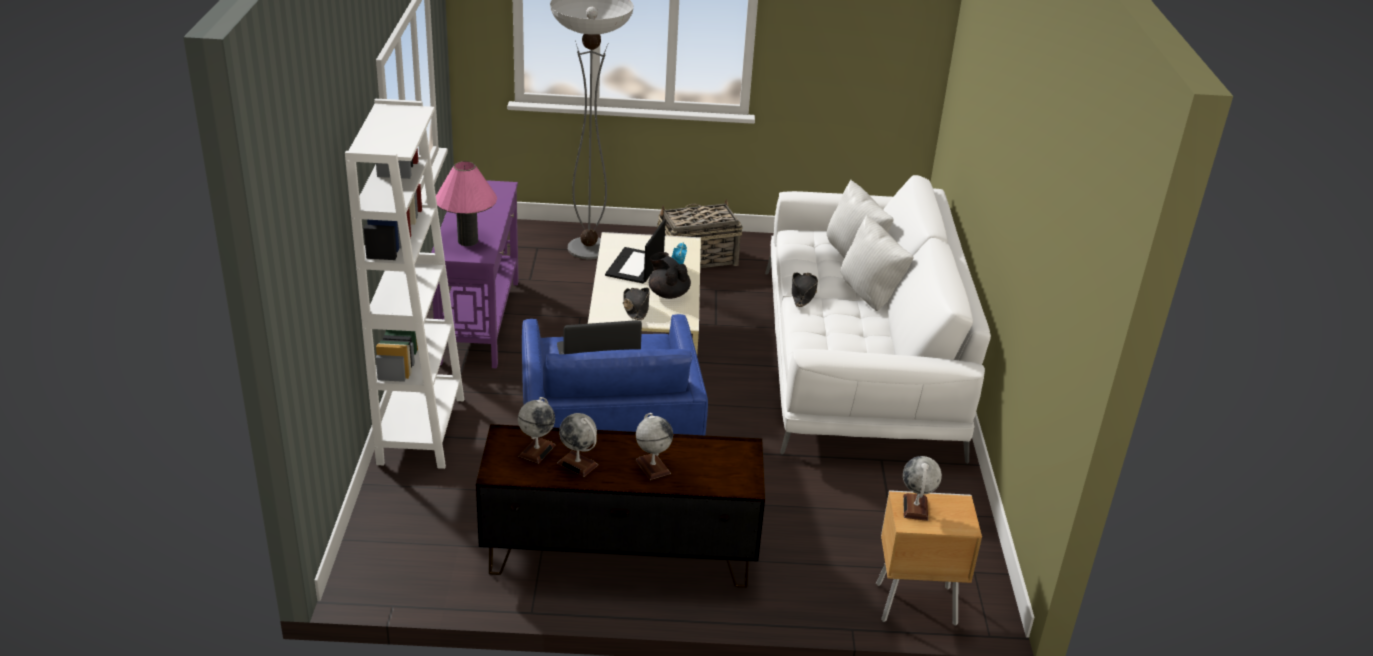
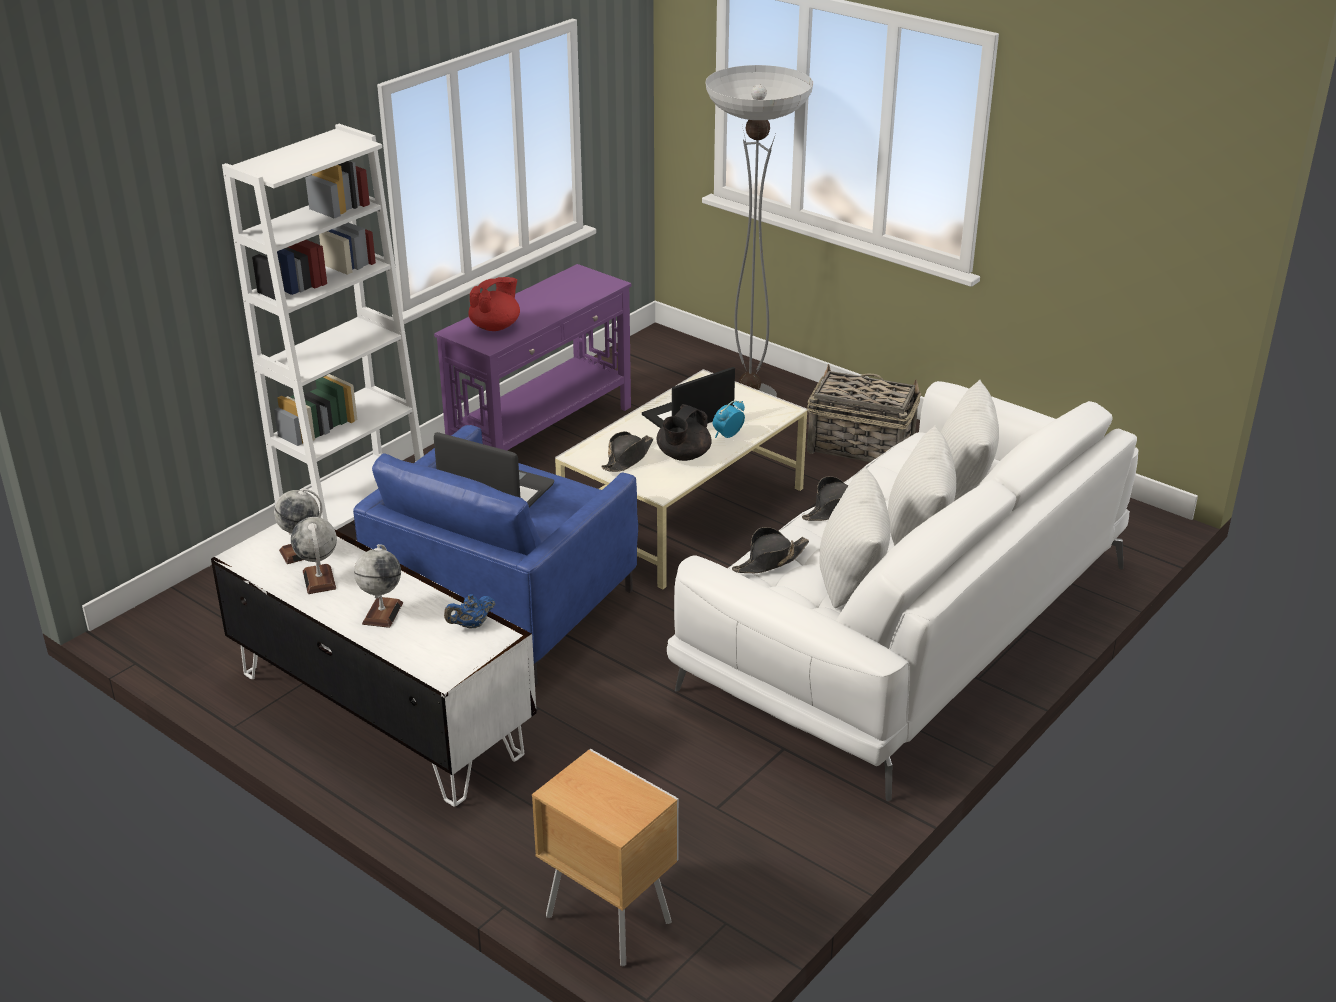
camera: 40 degrees right, 0 degrees up
pink table lamp [436,161,497,246] -> red teapot [469,277,520,331]
brown tv stand [476,424,765,588] -> white tv stand [211,523,537,807]
black teapot [649,252,691,299] -> black teapot turned 150 degrees counterclockwise [657,404,712,461]
globe [903,456,942,521] -> none
none -> blue teapot [444,594,495,629]
none -> black hat [732,527,809,573]
none -> white pillow [819,466,890,608]

